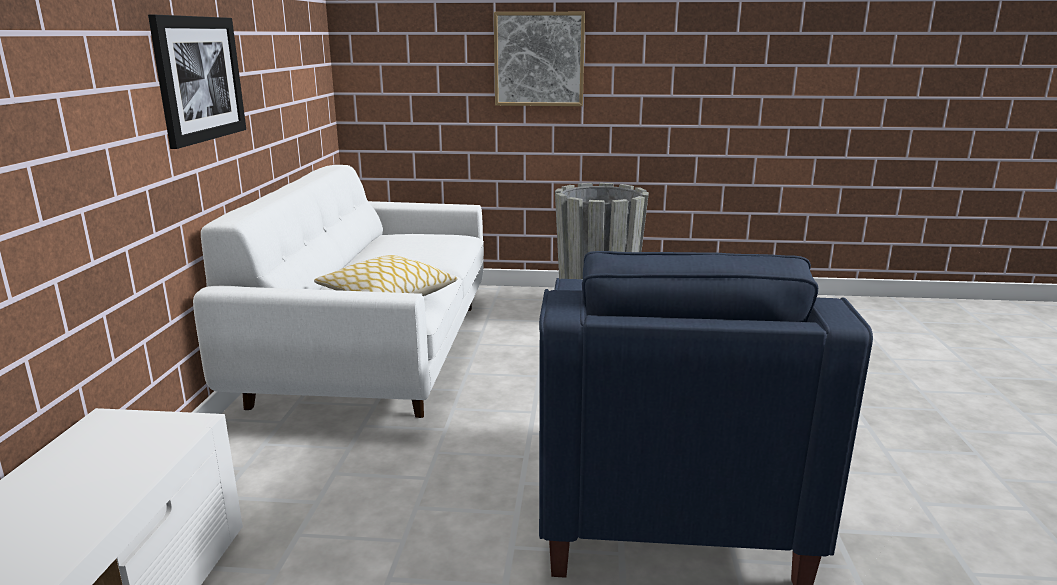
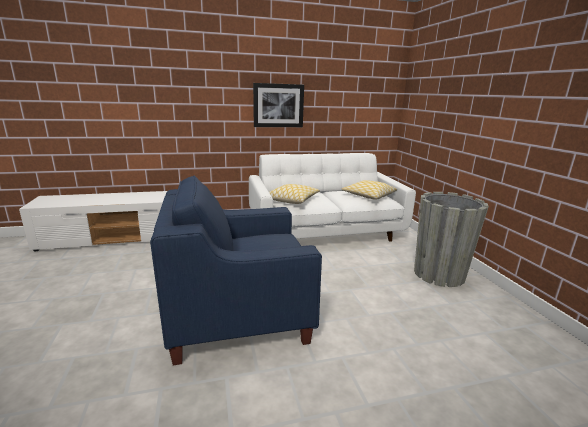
camera: 70 degrees right, 0 degrees up
picture [494,12,585,106] -> none
none -> pillow [341,180,397,200]

